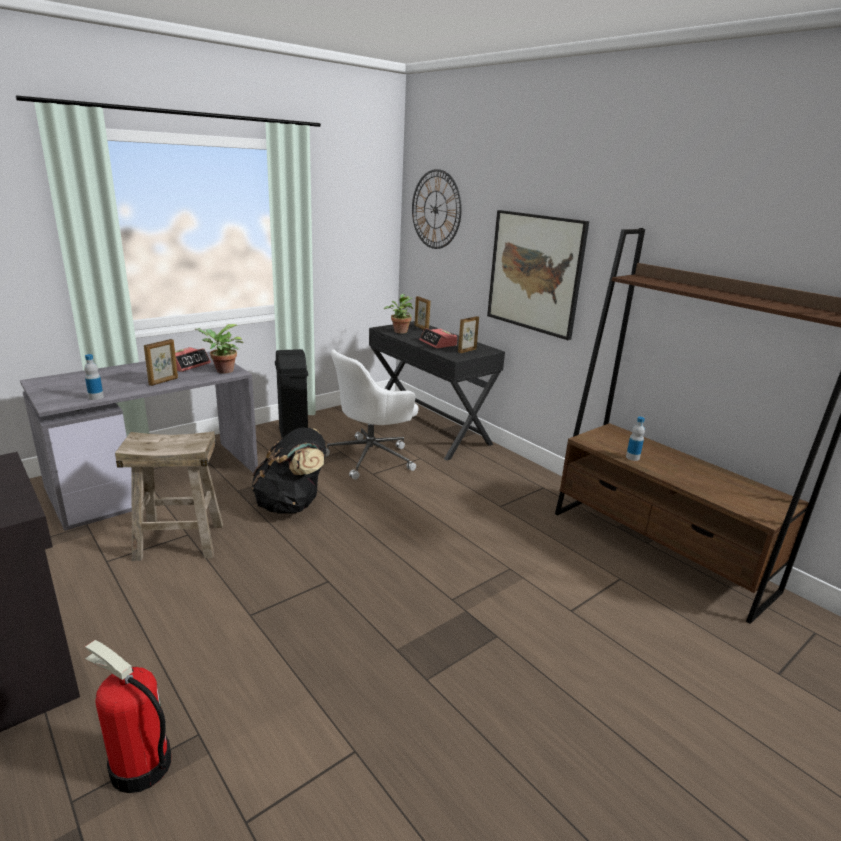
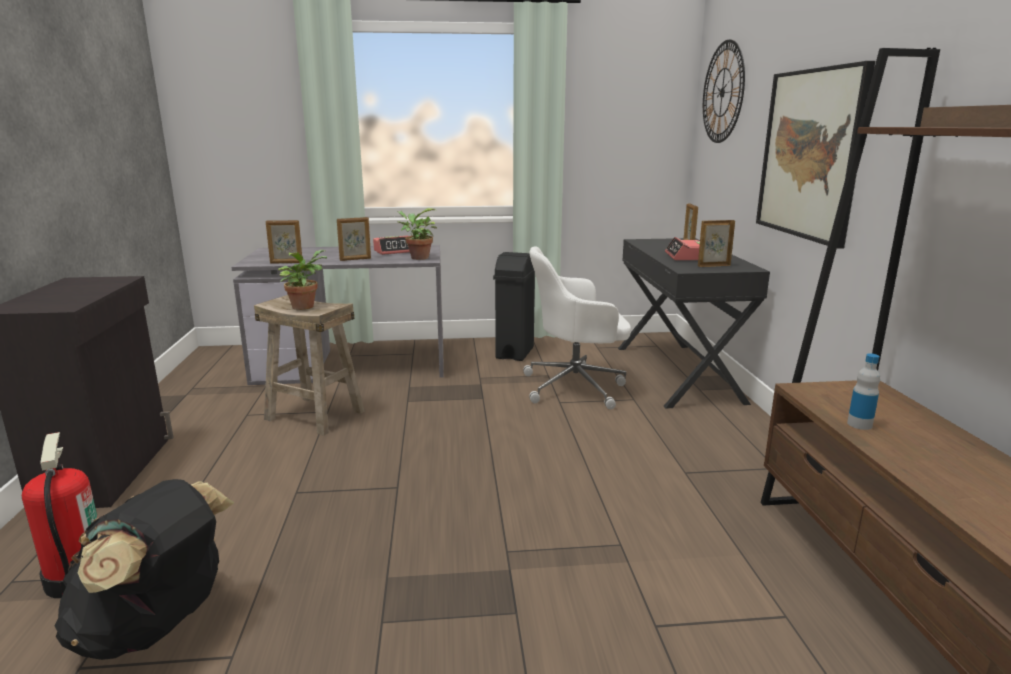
camera: 35 degrees right, 5 degrees down
bottle [84,354,104,400] -> picture frame [266,220,302,264]
black backpack [252,427,327,514] -> black backpack moved to [54,479,235,660]
potted plant [384,294,413,334] -> potted plant moved to [278,250,327,310]

